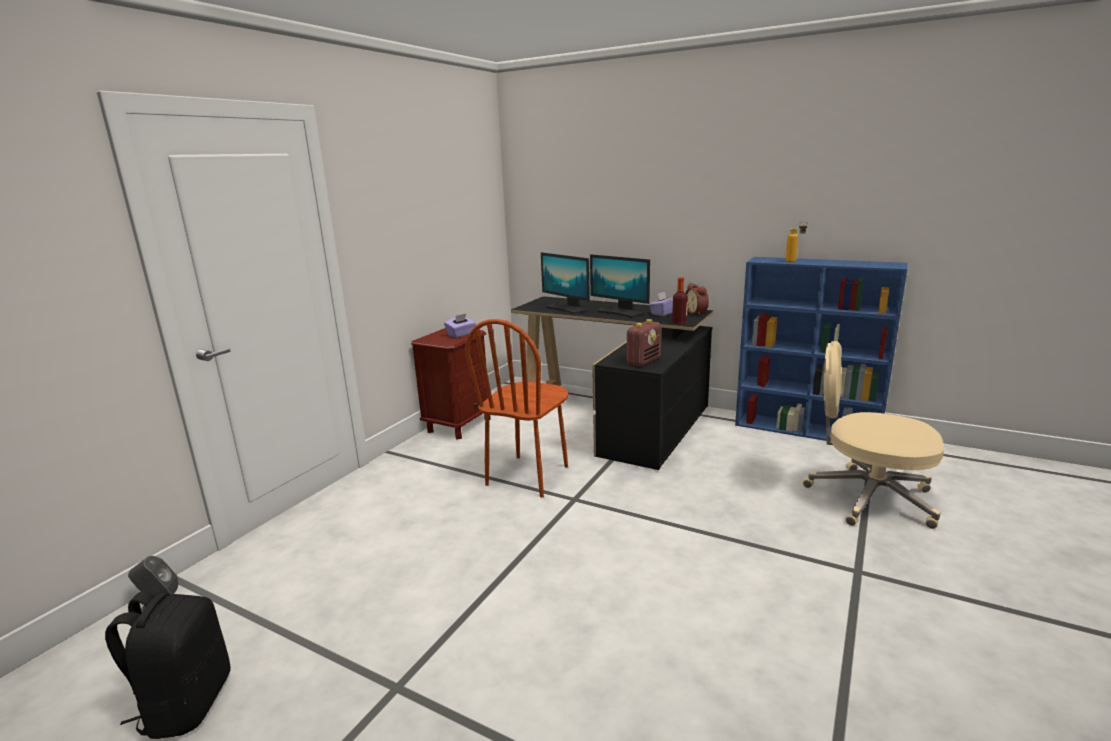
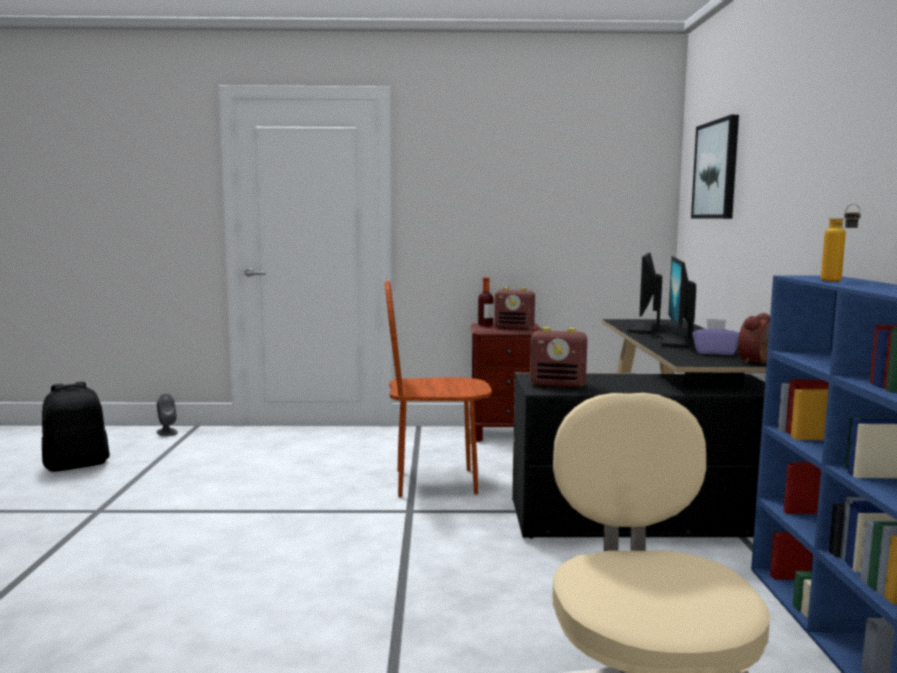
camera: 60 degrees right, 10 degrees down
purple tissue box [444,314,476,338] -> radio [494,287,535,330]
bottle [672,277,688,324] -> bottle moved to [478,277,494,327]
none -> picture [691,115,739,219]

